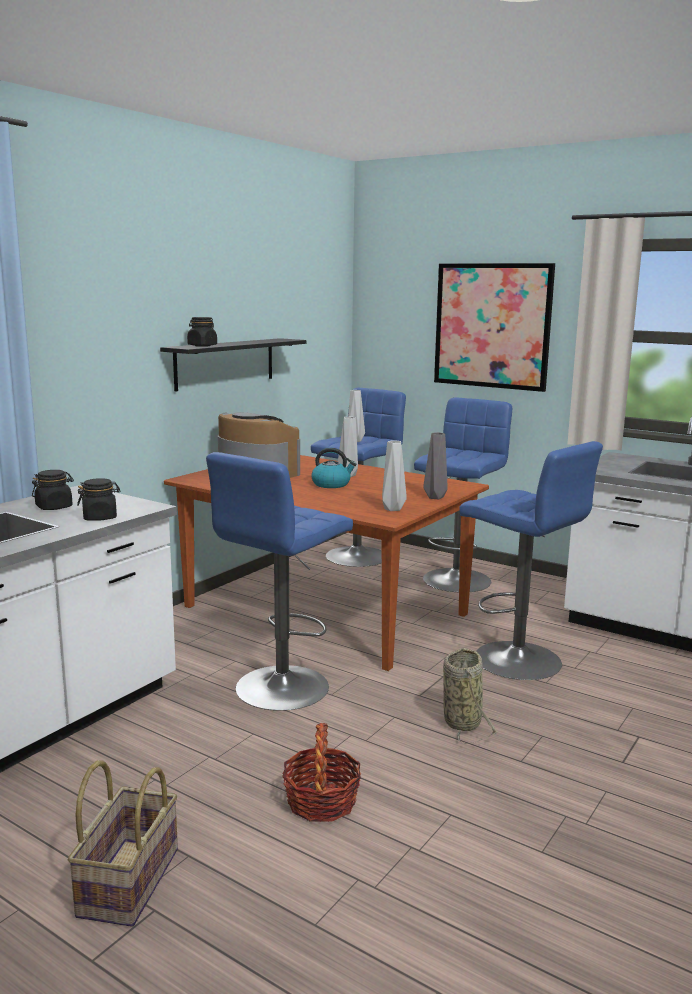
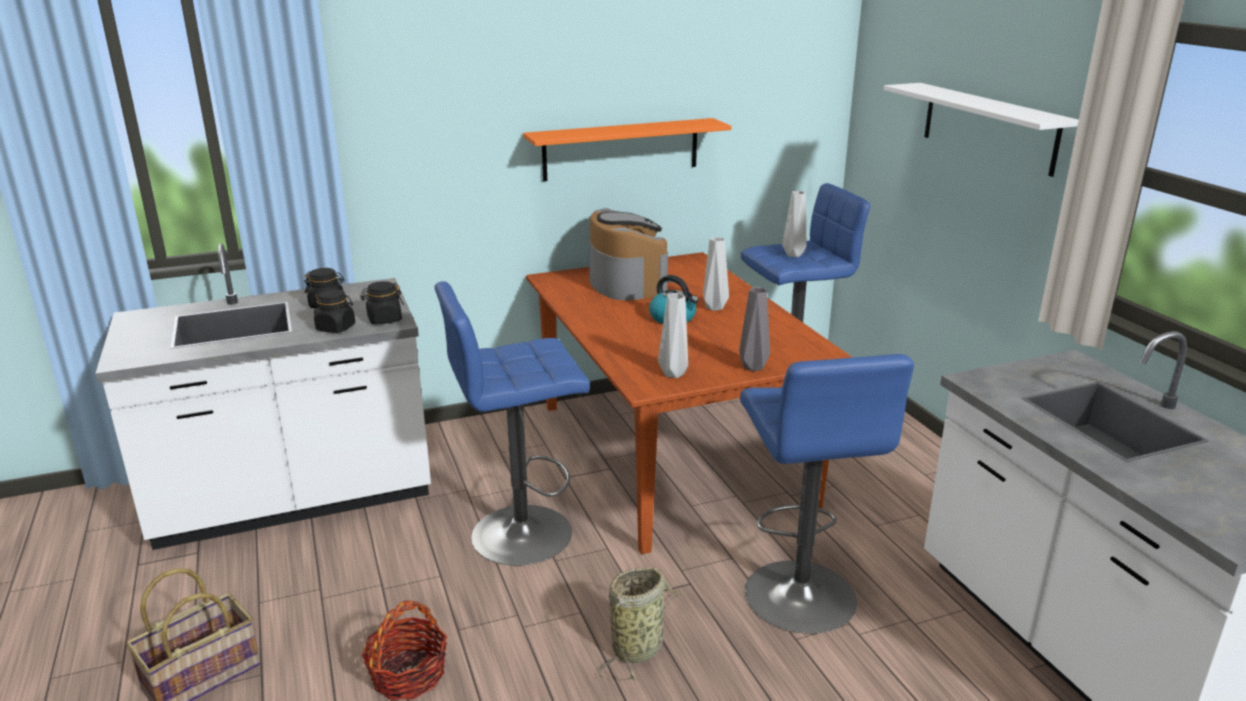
camera: 35 degrees right, 10 degrees up
black shelf [160,338,306,392] -> orange shelf [523,118,731,181]
black jar [187,317,217,347] -> black jar moved to [360,281,404,325]
blue stool [414,398,512,592] -> none
picture [434,263,555,392] -> white shelf [883,83,1079,177]

